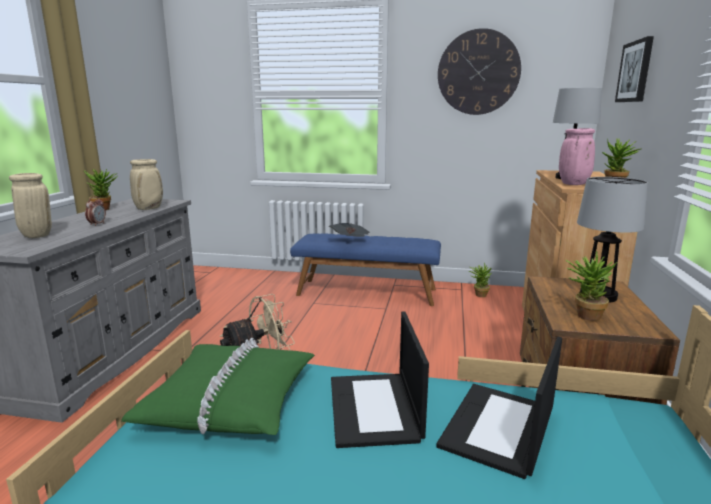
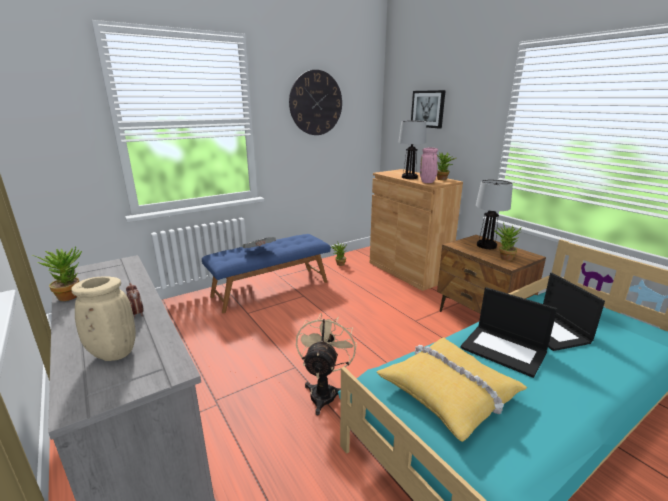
camera: 45 degrees left, 5 degrees up
green pillow [121,338,315,435] -> yellow pillow [376,337,527,442]
beige vase [130,159,163,210] -> none

